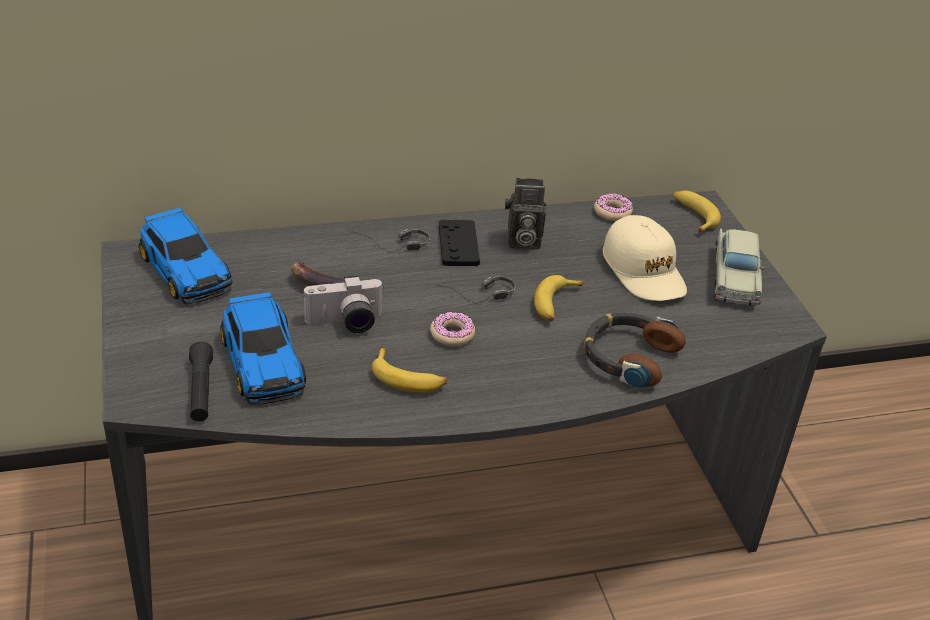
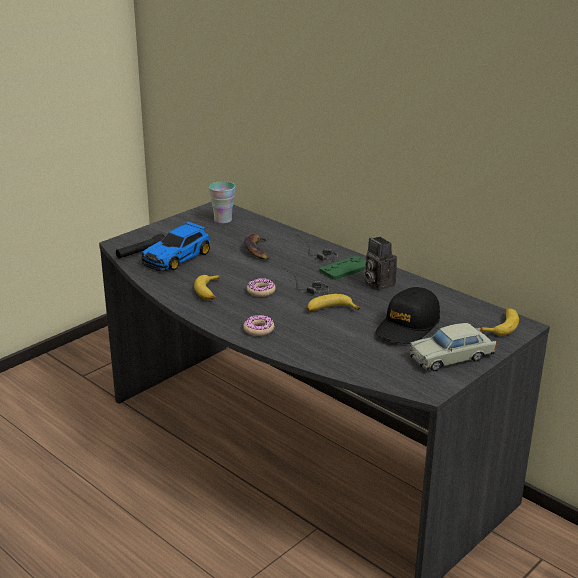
camera: 60 degrees right, 10 degrees down
toy car [139,207,233,305] -> cup [209,181,235,224]
camera [303,275,384,333] -> none
black game controller [439,220,480,266] -> green game controller [320,256,366,280]
headphones [584,313,686,388] -> none
donut [594,193,633,221] -> donut moved to [243,315,274,336]
beige cap [603,215,687,301] -> black cap [376,287,440,344]

